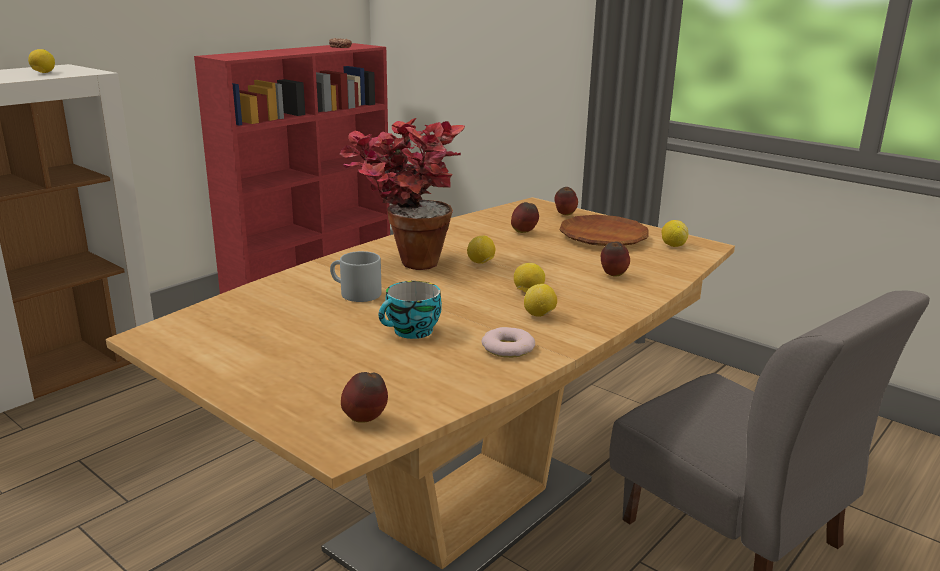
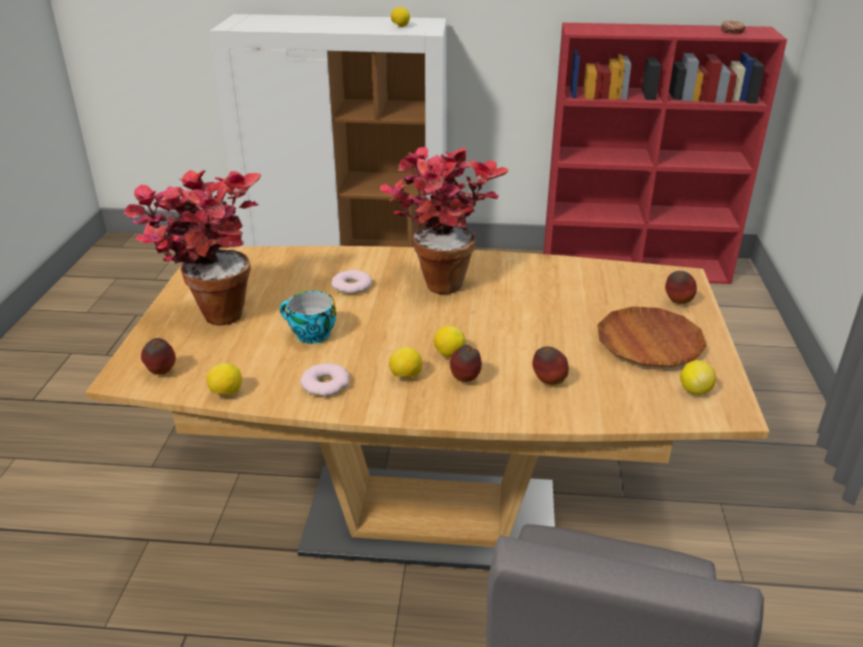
camera: 55 degrees right, 10 degrees up
grey mug [330,251,382,302] -> donut [331,270,372,294]
lemon [467,235,496,264] -> lemon moved to [207,363,242,395]
apple [511,202,539,233] -> apple moved to [450,345,482,382]
none -> potted plant [124,170,261,325]

